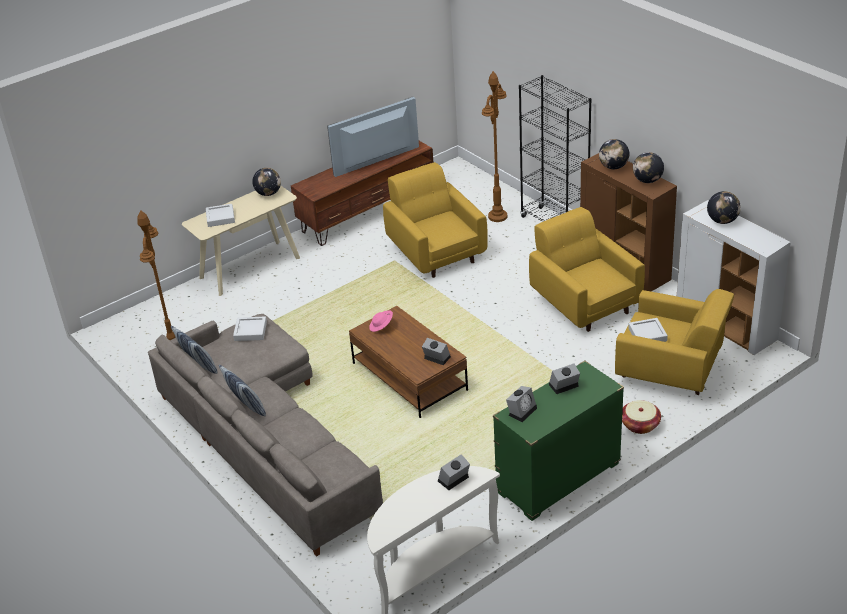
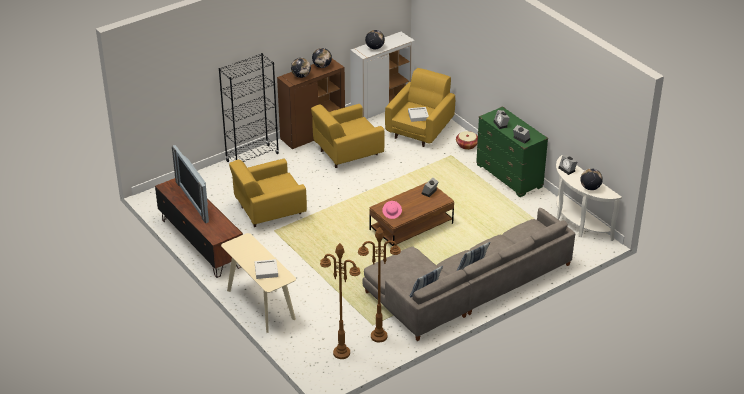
camera: 90 degrees left, 0 degrees up
grey tray [233,316,267,341] -> none
globe [252,168,281,196] -> globe moved to [581,168,603,190]
brown floor lamp [482,71,507,222] -> brown floor lamp moved to [320,243,360,359]

